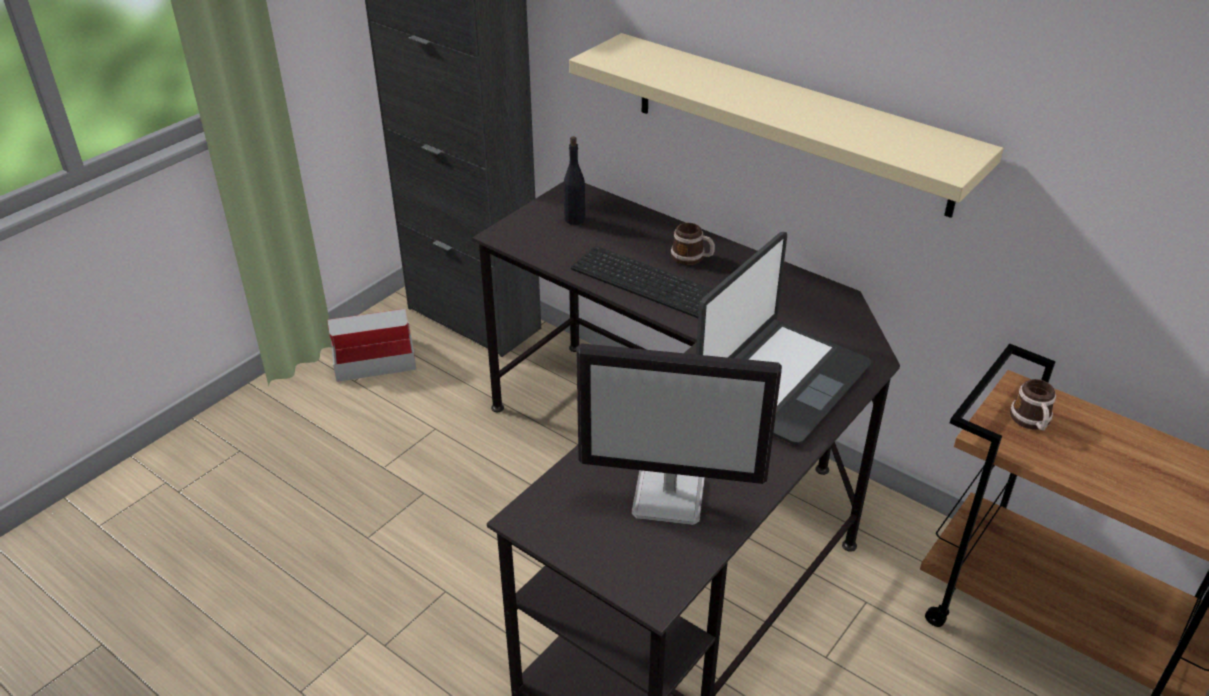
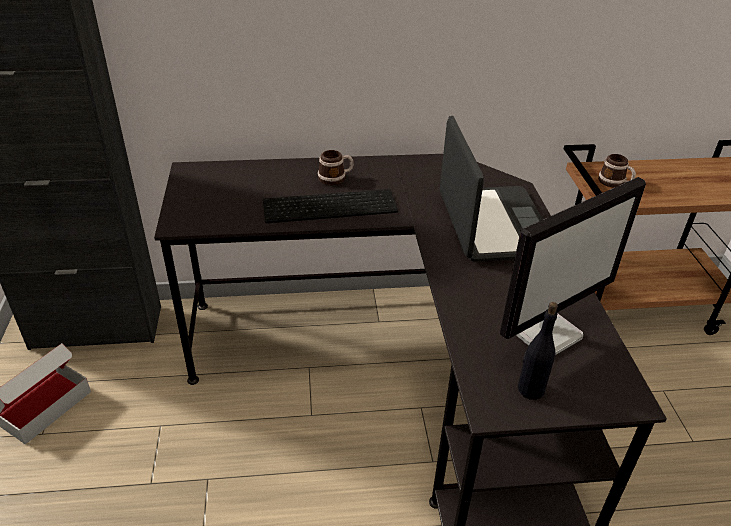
camera: 45 degrees left, 0 degrees up
black bottle [564,136,585,225] -> black bottle moved to [518,302,558,400]
beige shelf [569,33,1004,218] -> none

